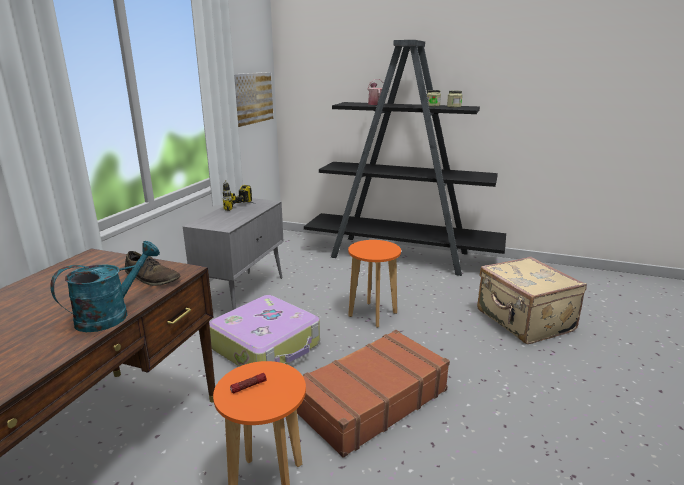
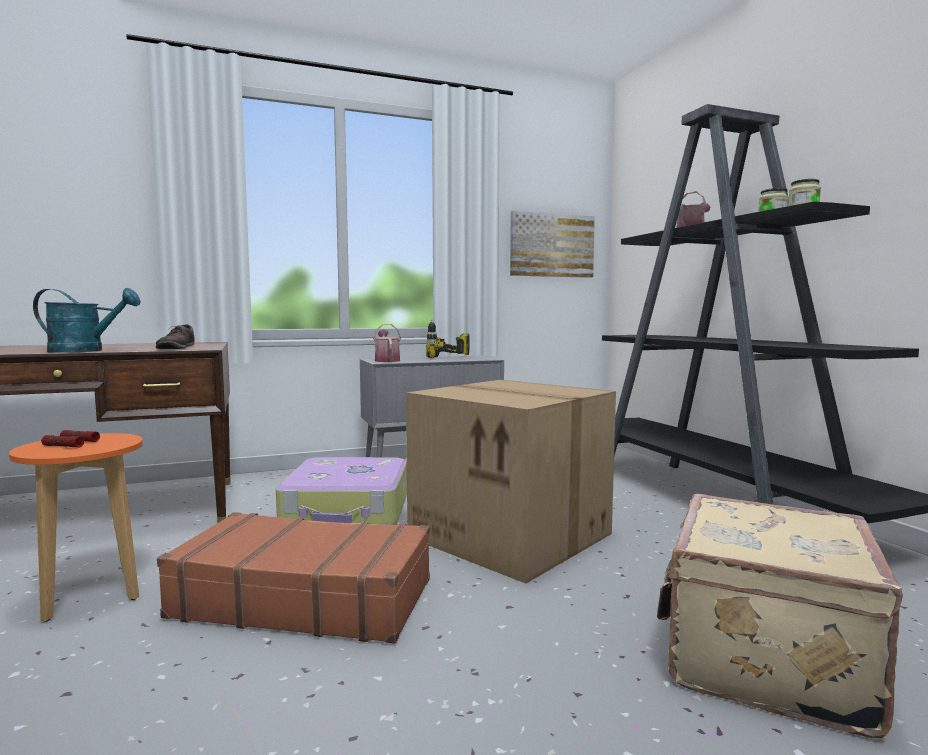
camera: 50 degrees right, 15 degrees down
orange stool [348,240,401,328] -> cardboard box [406,380,616,584]
none -> flashlight [41,435,84,447]
none -> watering can [373,324,401,362]

